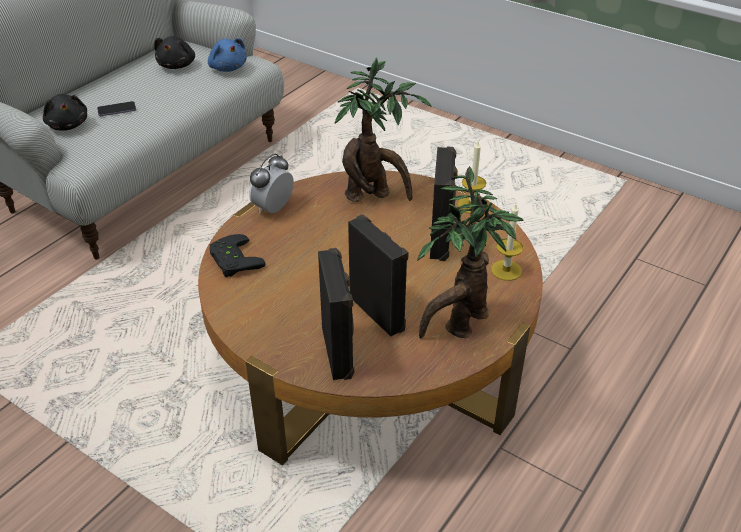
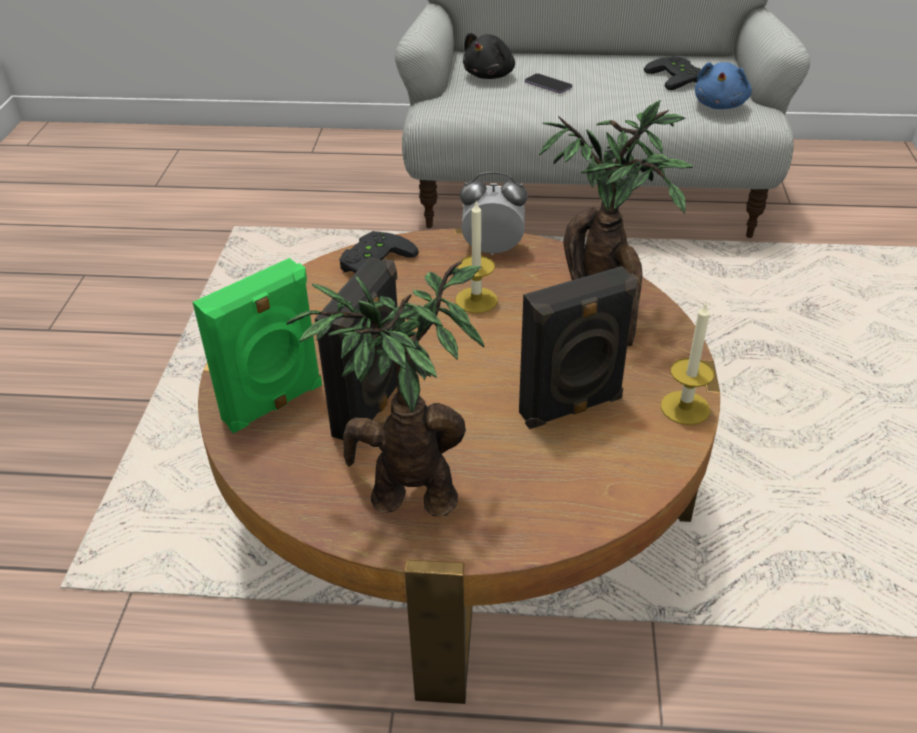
camera: 60 degrees right, 0 degrees up
black plush toy [154,36,195,69] -> black game controller [644,56,701,90]
black speaker [318,248,354,380] -> green speaker [193,258,322,434]
candle [491,204,523,281] -> candle moved to [455,200,498,313]

